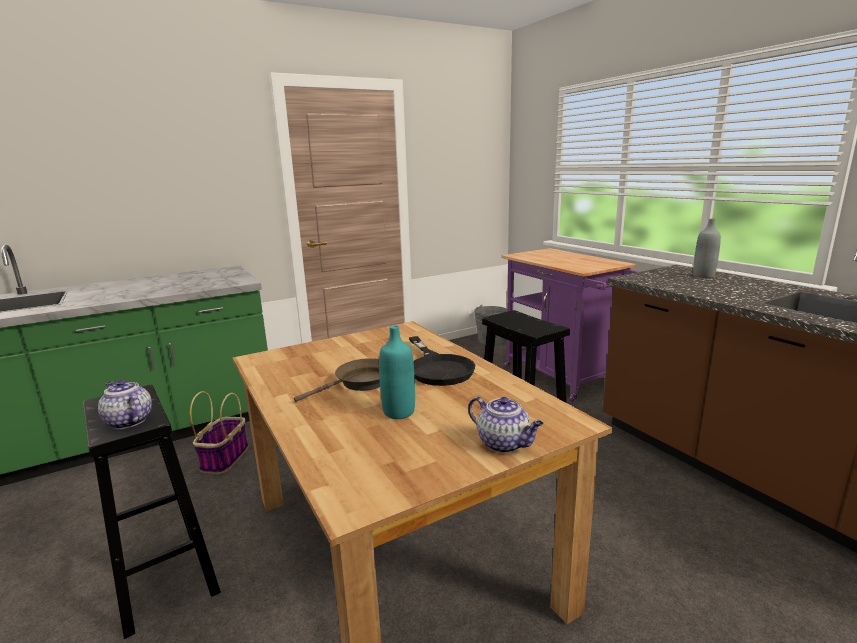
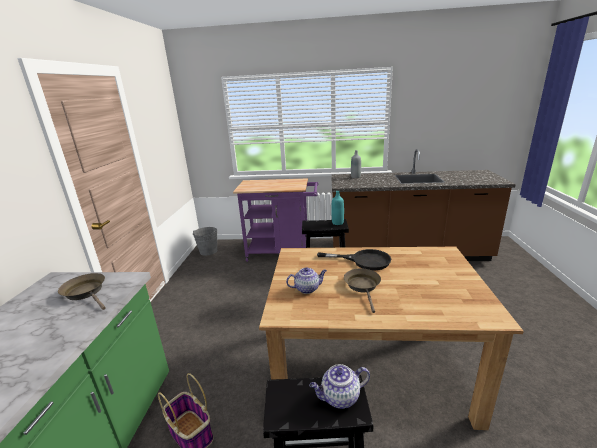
camera: 55 degrees left, 5 degrees up
turquoise bottle [379,326,415,419] -> turquoise bottle moved to [331,191,344,225]
teapot [468,396,544,453] -> teapot moved to [286,267,327,294]
none -> brown frying pan [58,273,106,310]

